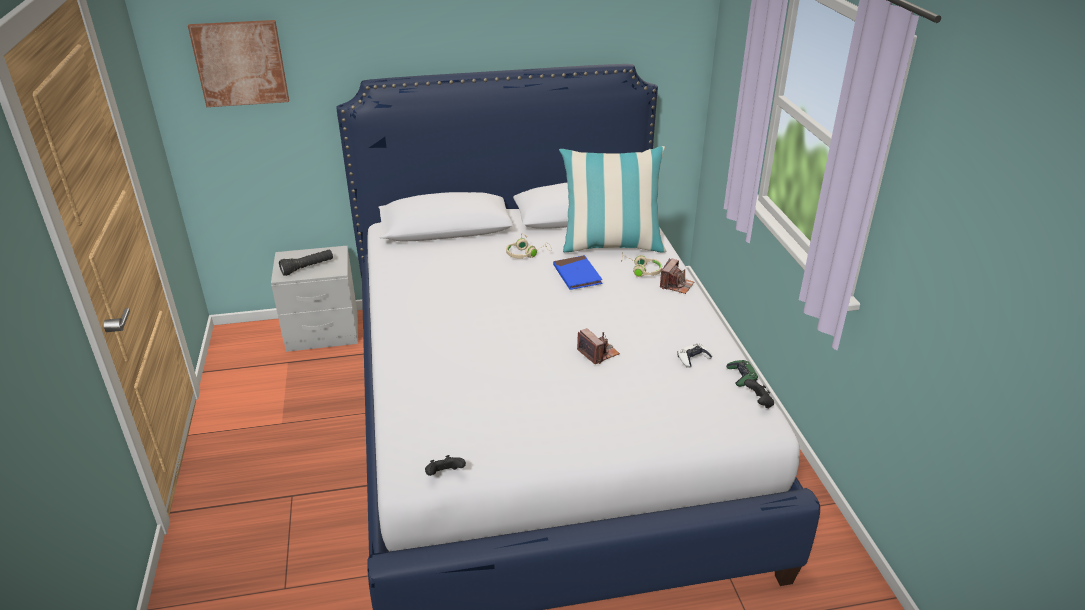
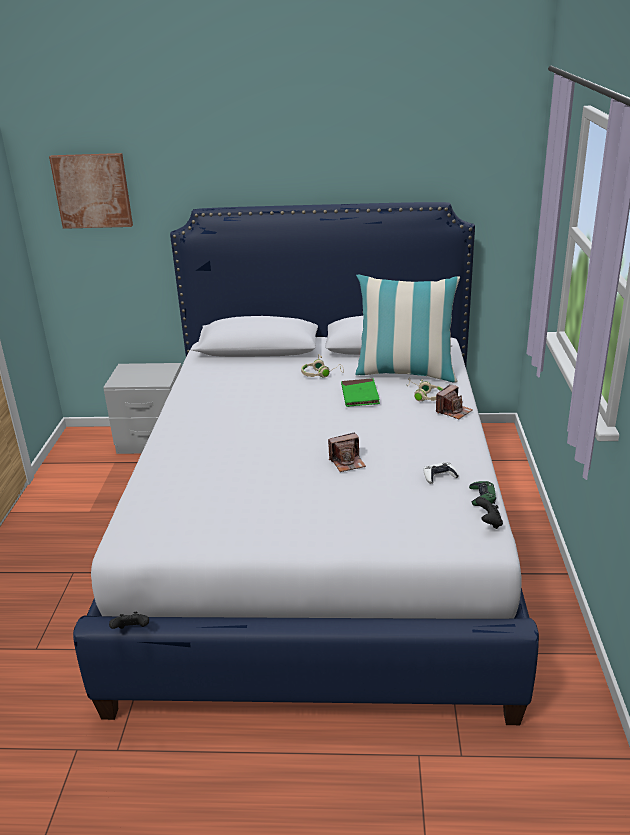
camera: 15 degrees right, 5 degrees down
black flashlight [279,249,333,276] -> none
black game controller [425,455,466,476] -> black game controller moved to [109,612,149,629]
blue book [553,255,602,290] -> green book [341,378,380,407]
camera [577,328,620,364] -> camera turned 90 degrees clockwise [328,432,366,472]

